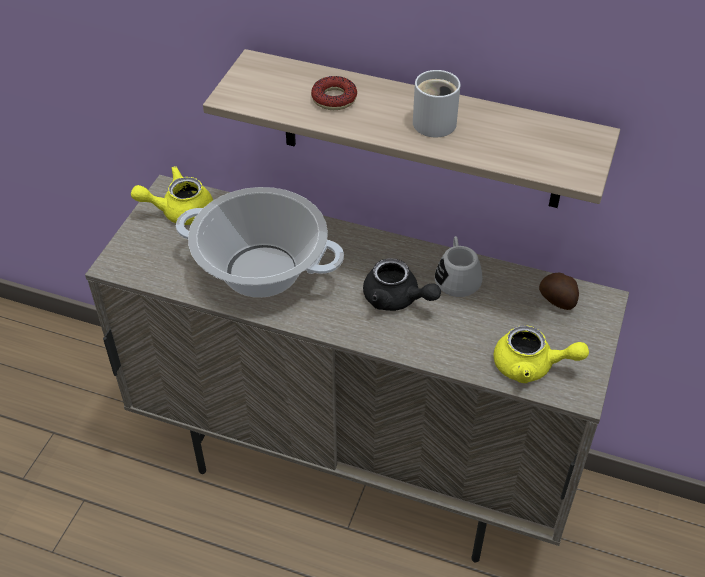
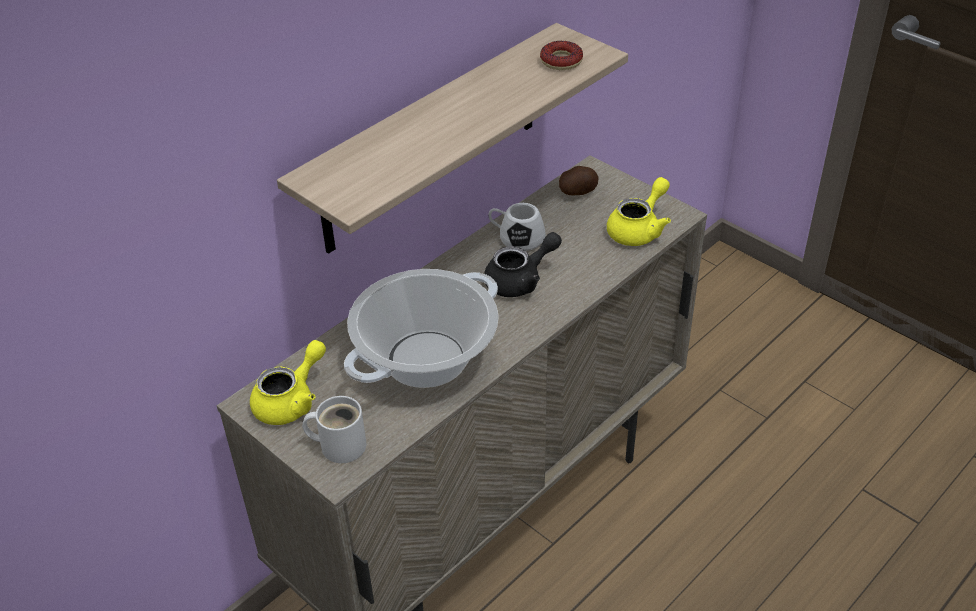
camera: 65 degrees left, 5 degrees down
yellow teapot [131,166,213,225] -> yellow teapot turned 150 degrees counterclockwise [250,340,326,425]
donut [311,76,357,110] -> donut moved to [540,41,583,70]
white mug [413,70,461,137] -> white mug moved to [302,396,366,463]

